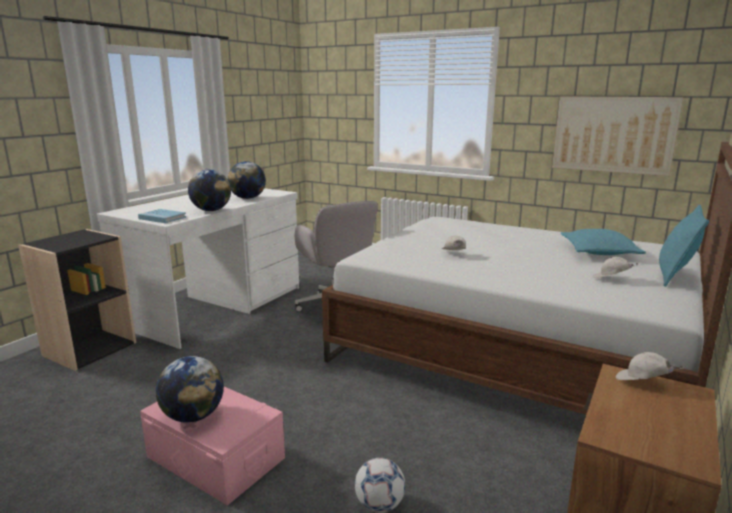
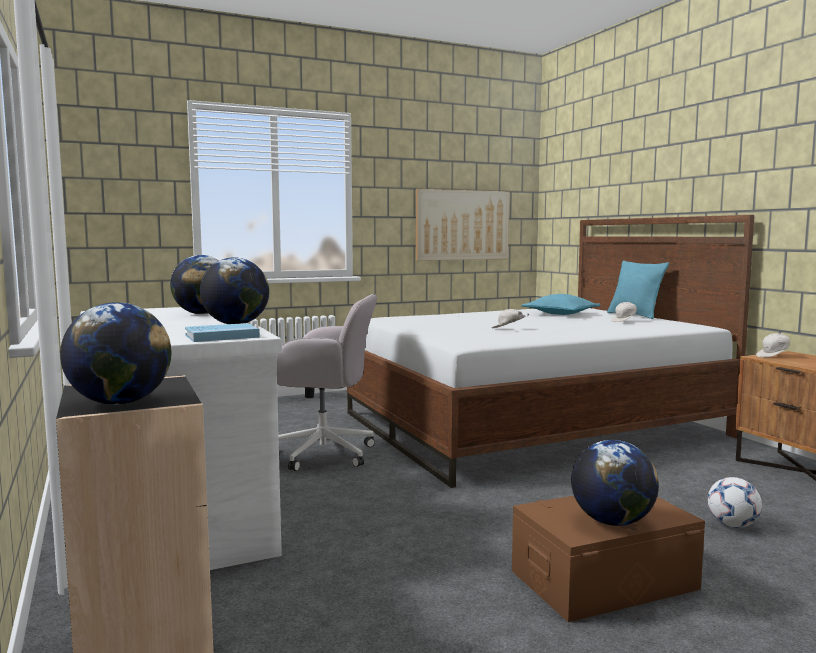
camera: 55 degrees left, 10 degrees down
pink storage box [140,387,285,506] -> brown storage box [512,496,705,622]
none -> globe [60,302,171,405]

